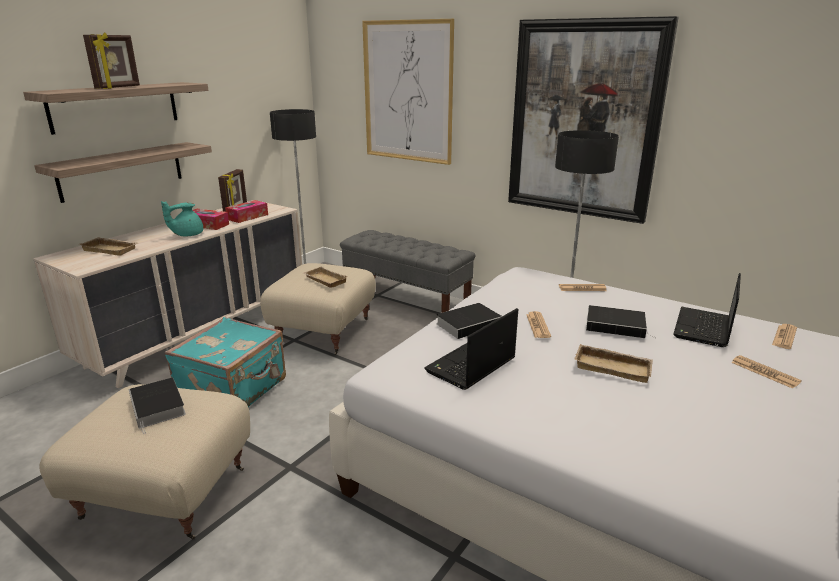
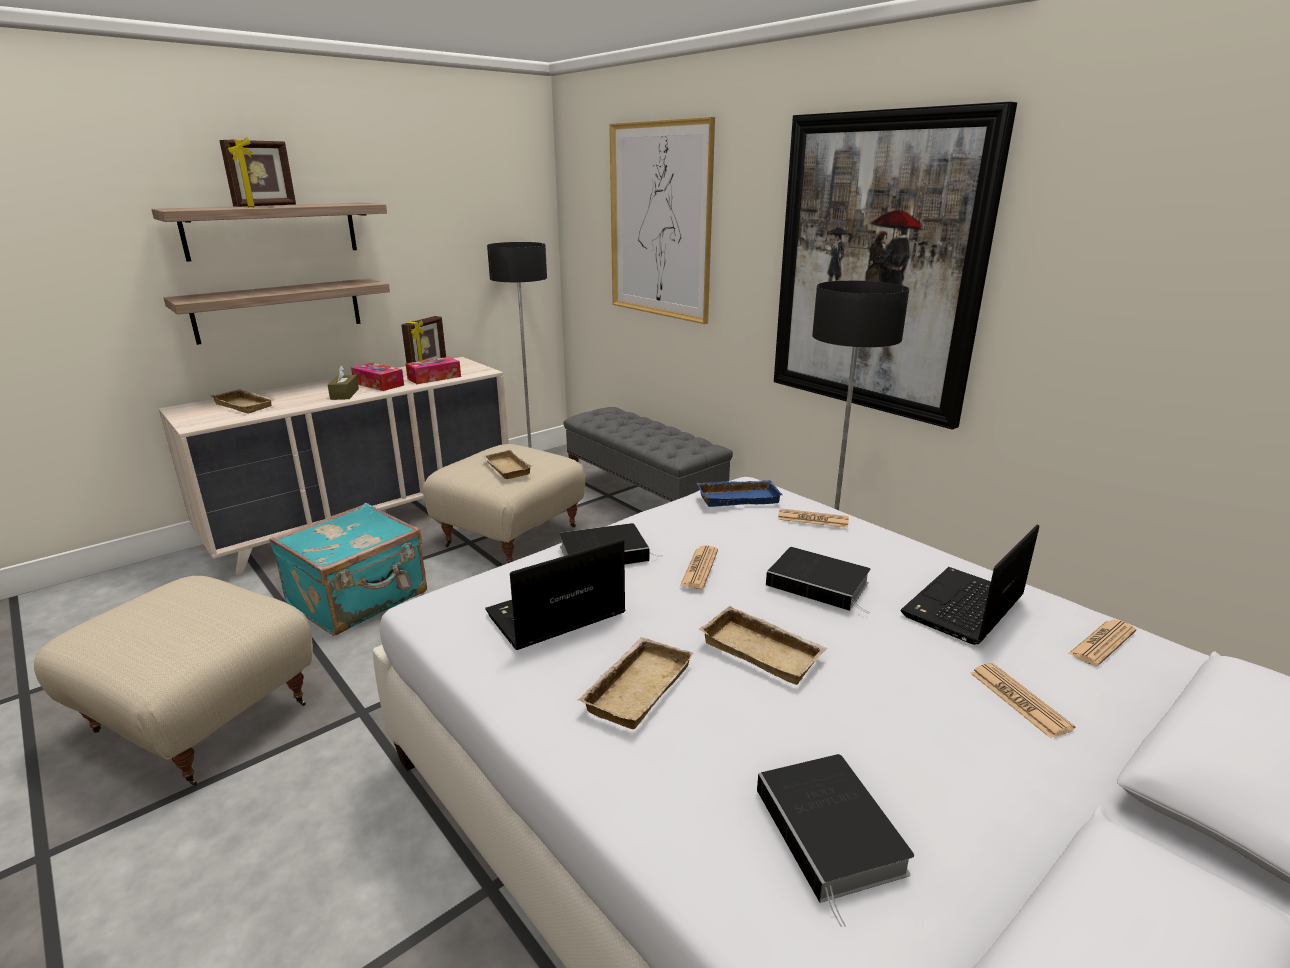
camera: 15 degrees right, 0 degrees up
book [128,378,186,434] -> book moved to [757,754,914,927]
turquoise teapot [161,201,203,237] -> brown tissue box [328,365,359,400]
none -> beige tray [578,637,694,729]
none -> blue tray [697,480,783,507]

